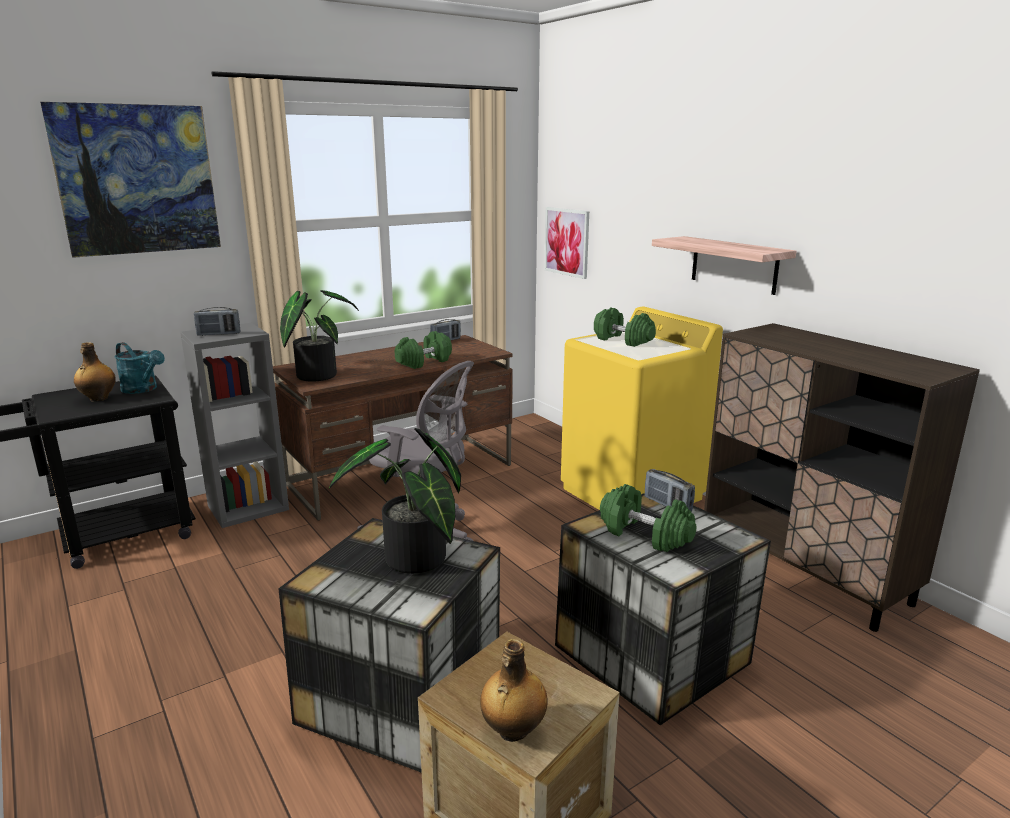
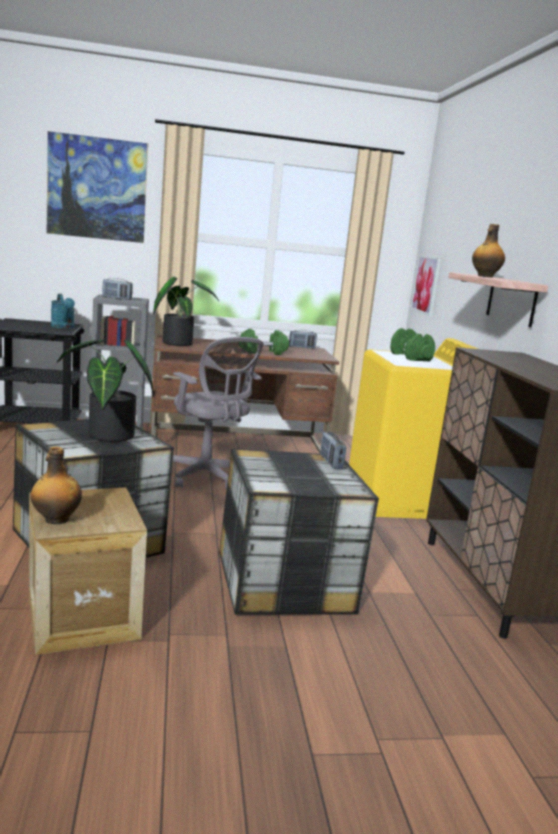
camera: 25 degrees right, 5 degrees down
bottle [74,342,116,402] -> bottle moved to [472,224,505,278]
green dumbbell [600,484,696,552] -> none

